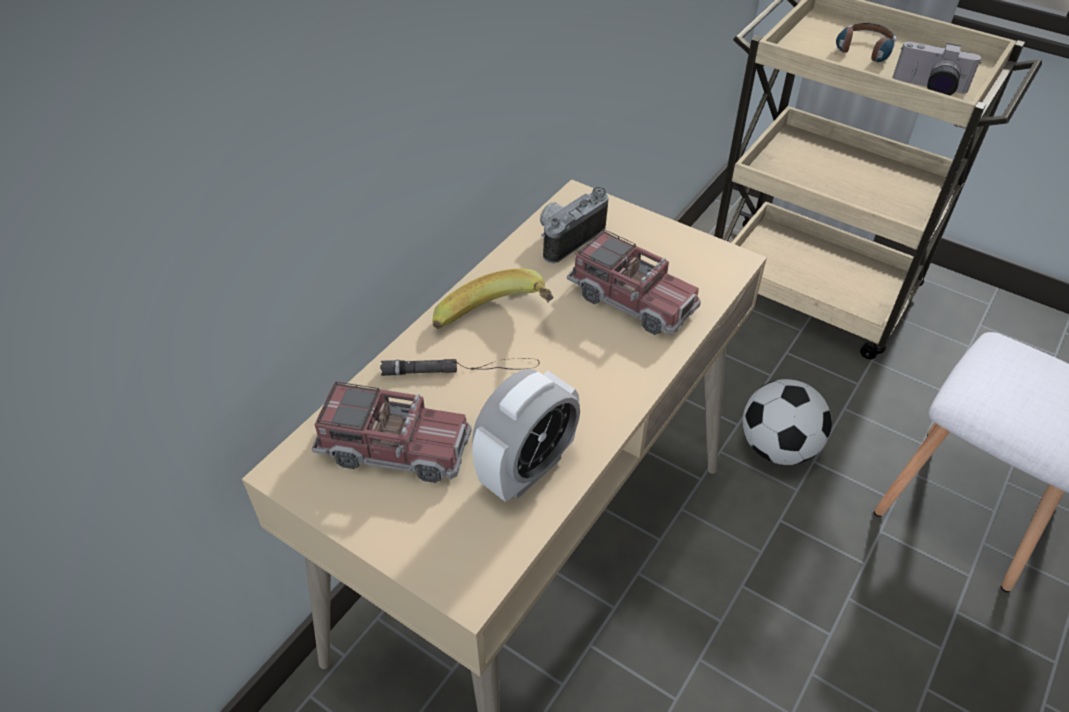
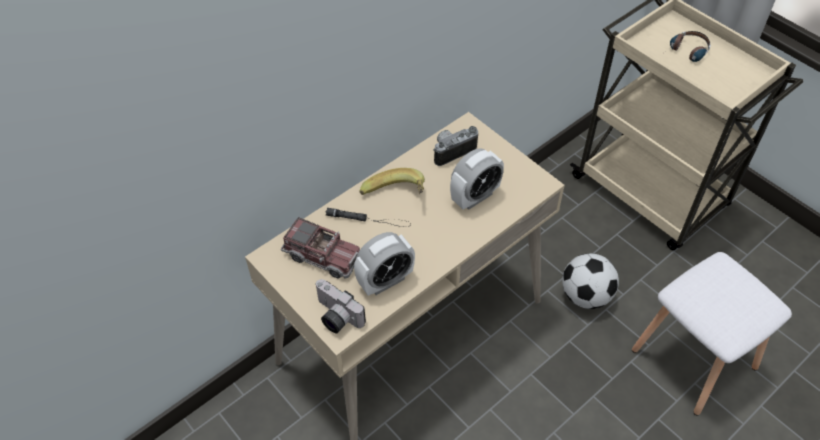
camera: 15 degrees right, 5 degrees up
toy truck [567,229,701,335] -> alarm clock [450,148,504,210]
camera [893,42,981,96] -> camera moved to [315,279,366,333]

